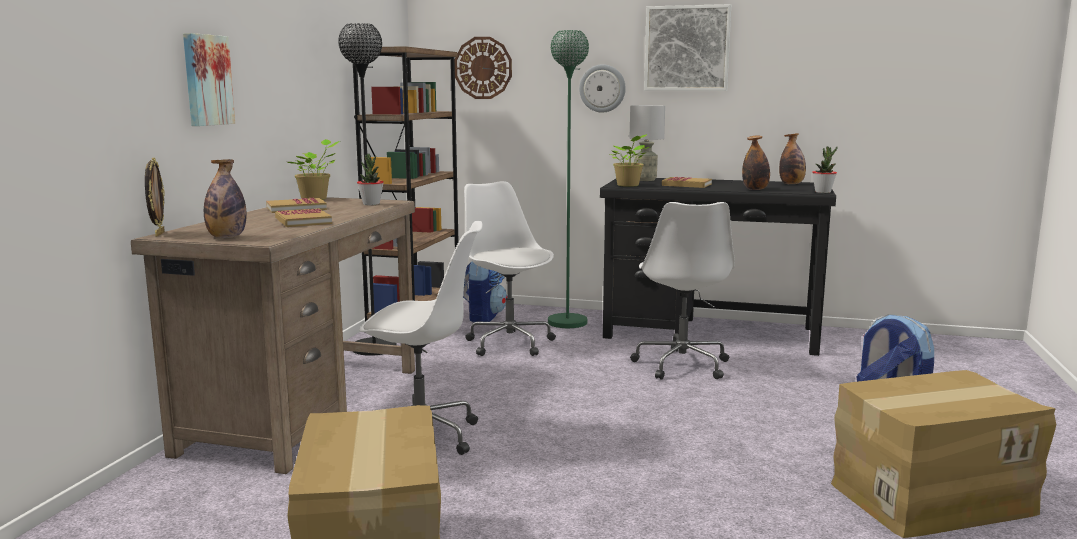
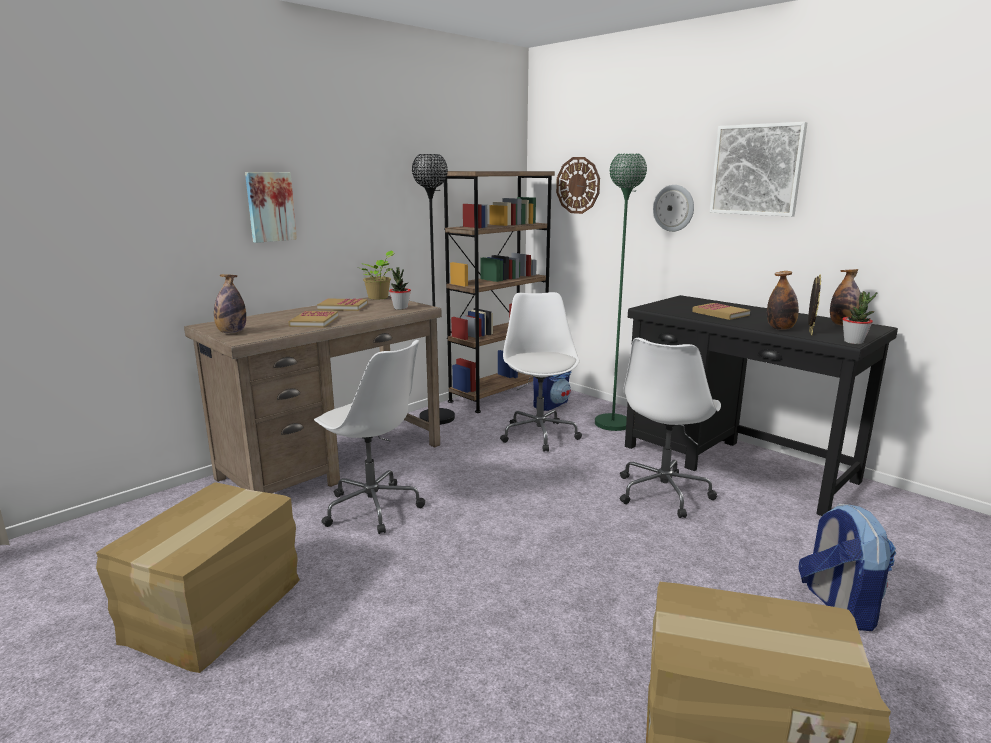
camera: 30 degrees right, 5 degrees up
picture frame [145,158,165,237] -> picture frame moved to [808,274,821,335]
potted plant [610,134,649,187] -> none
grey table lamp [629,105,665,181] -> none

